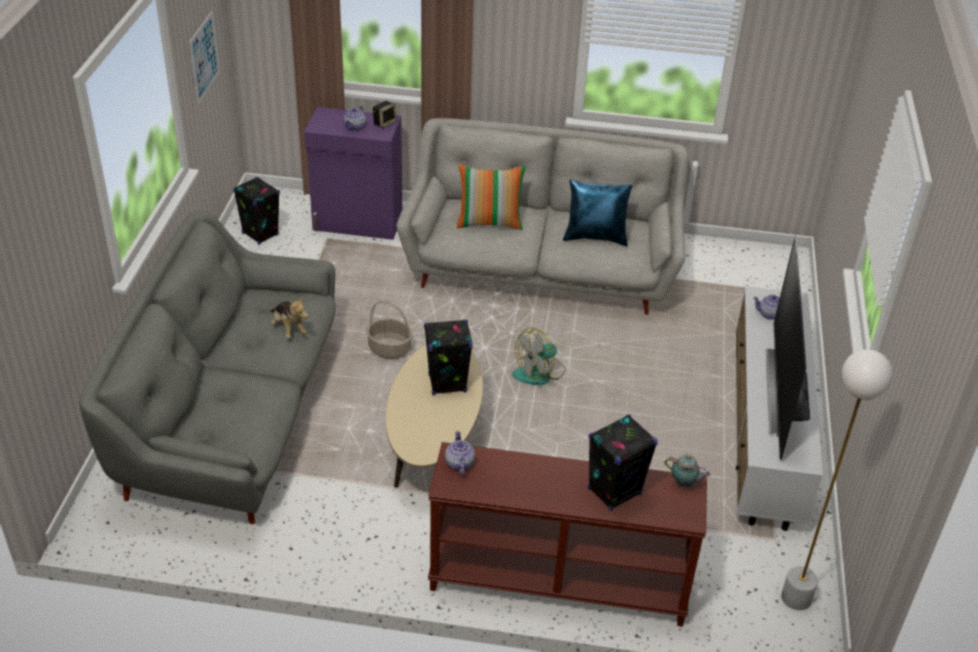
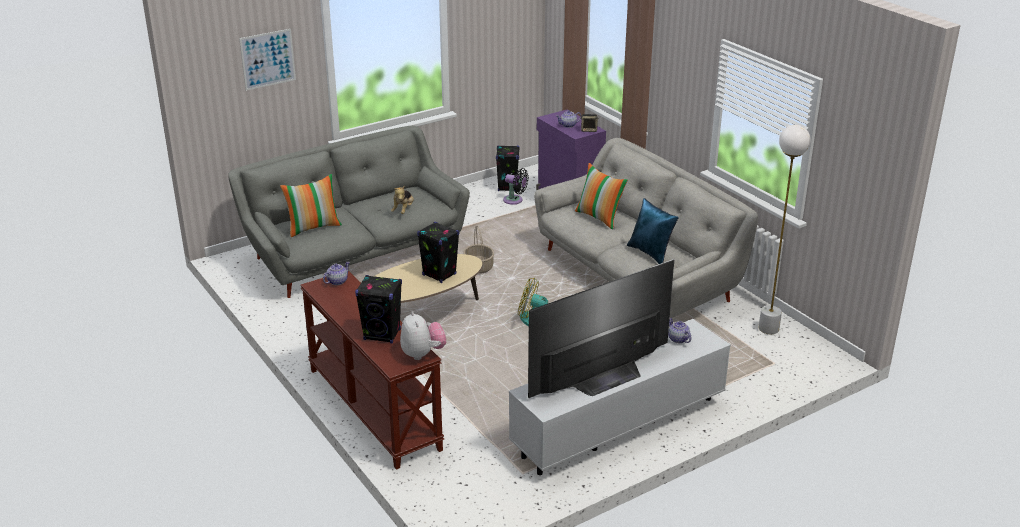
camera: 50 degrees right, 10 degrees down
picture [189,11,220,104] -> picture moved to [239,29,296,90]
teapot [665,455,711,487] -> plush toy [400,311,447,360]
white floor lamp [781,349,893,610] -> white floor lamp moved to [759,125,811,334]
none -> pillow [280,174,342,237]
none -> black fan [503,168,529,205]

